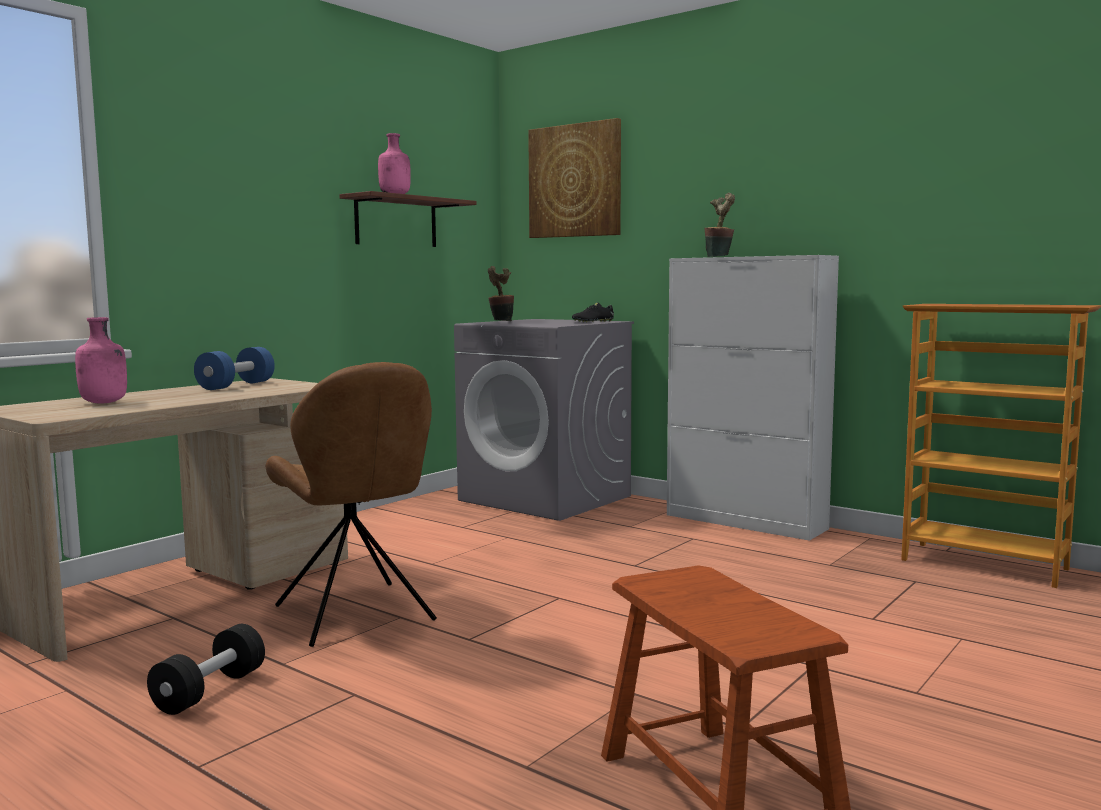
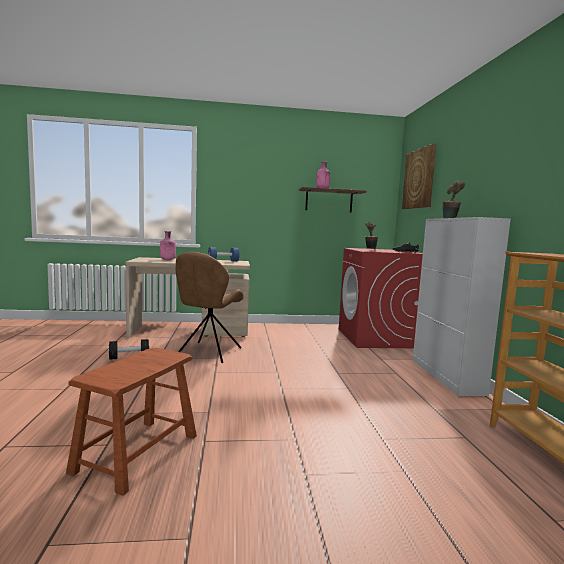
camera: 45 degrees right, 0 degrees up
grey washing machine [454,319,634,521] -> red washing machine [339,248,423,348]

